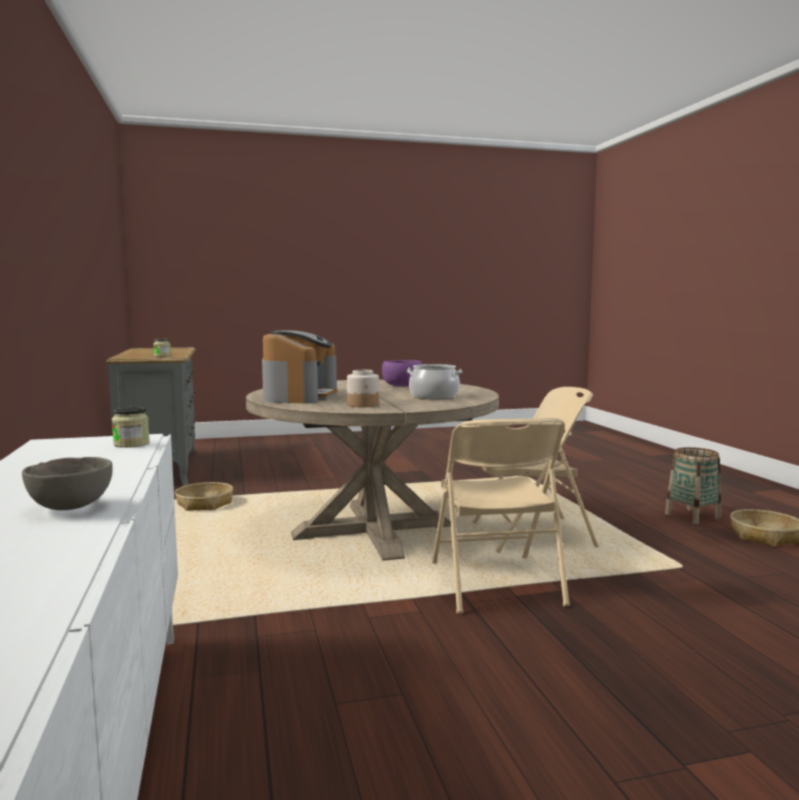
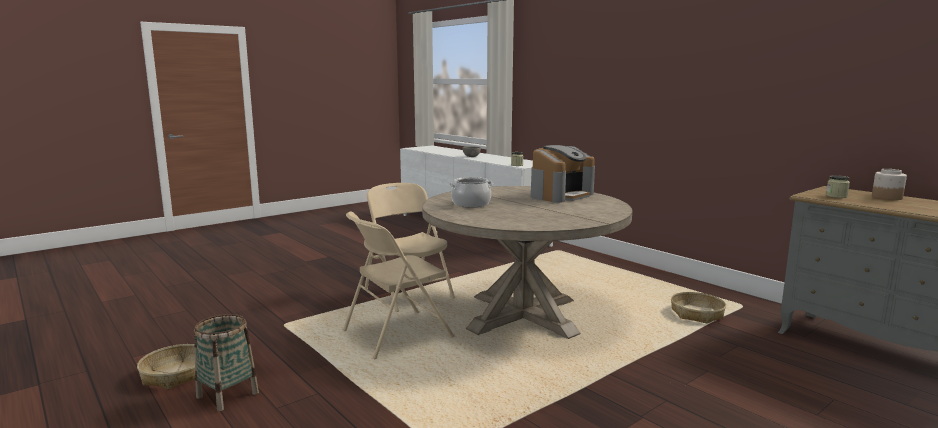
camera: 155 degrees right, 5 degrees up
coffee machine [262,330,337,404] -> coffee machine turned 120 degrees counterclockwise [531,145,595,203]
jar [347,370,379,407] -> jar moved to [872,169,907,200]
purple bowl [382,360,422,387] -> none

